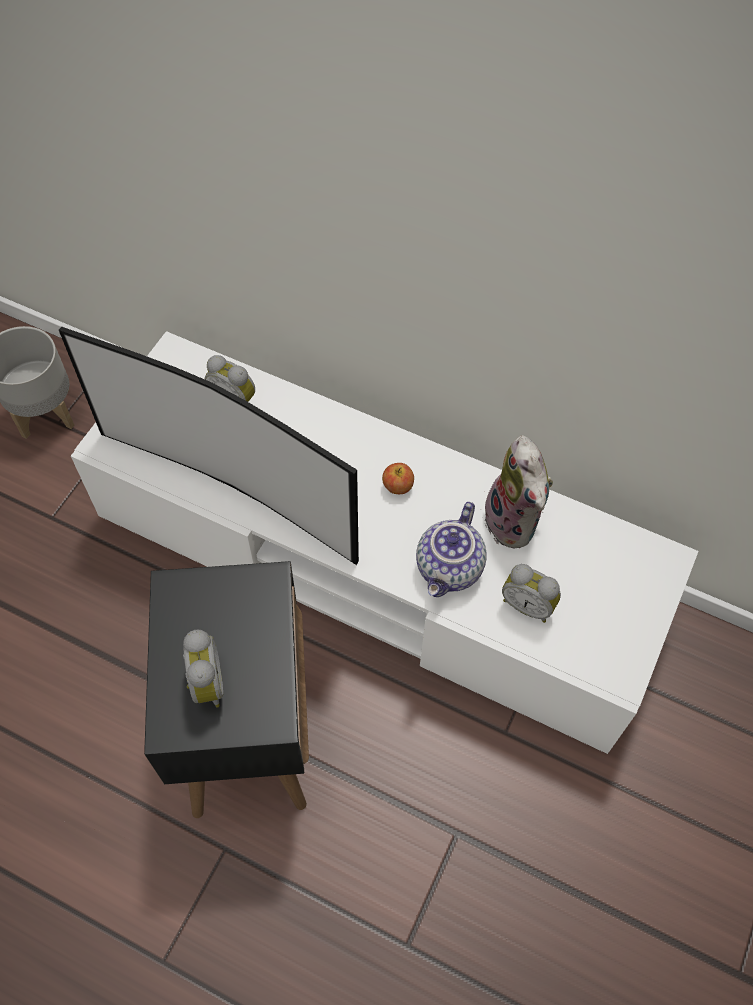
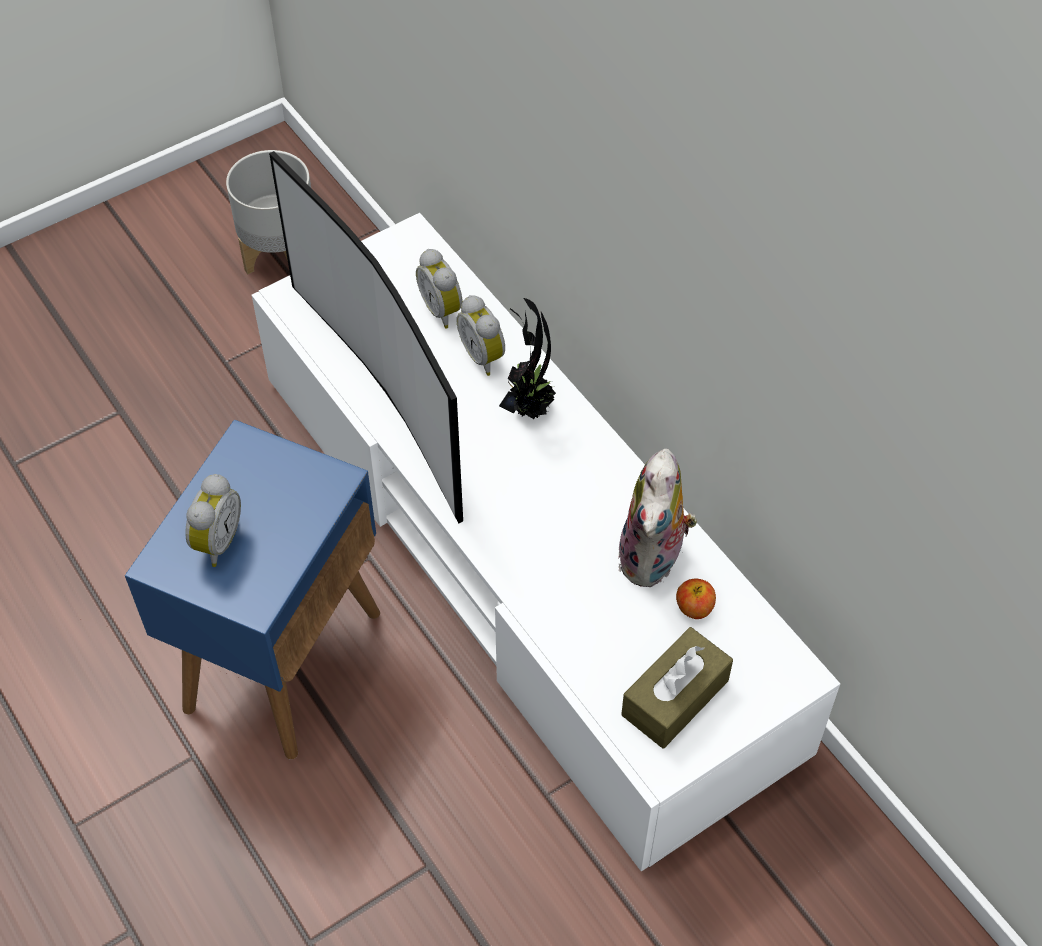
camera: 30 degrees right, 5 degrees down
black side table [144,561,309,818] -> blue side table [125,420,380,759]
apple [382,463,414,494] -> apple moved to [676,579,716,619]
teapot [416,502,487,597] -> none
alarm clock [502,564,561,623] -> alarm clock moved to [456,295,505,376]
none -> potted plant [499,298,556,419]
none -> brown tissue box [621,627,733,749]

